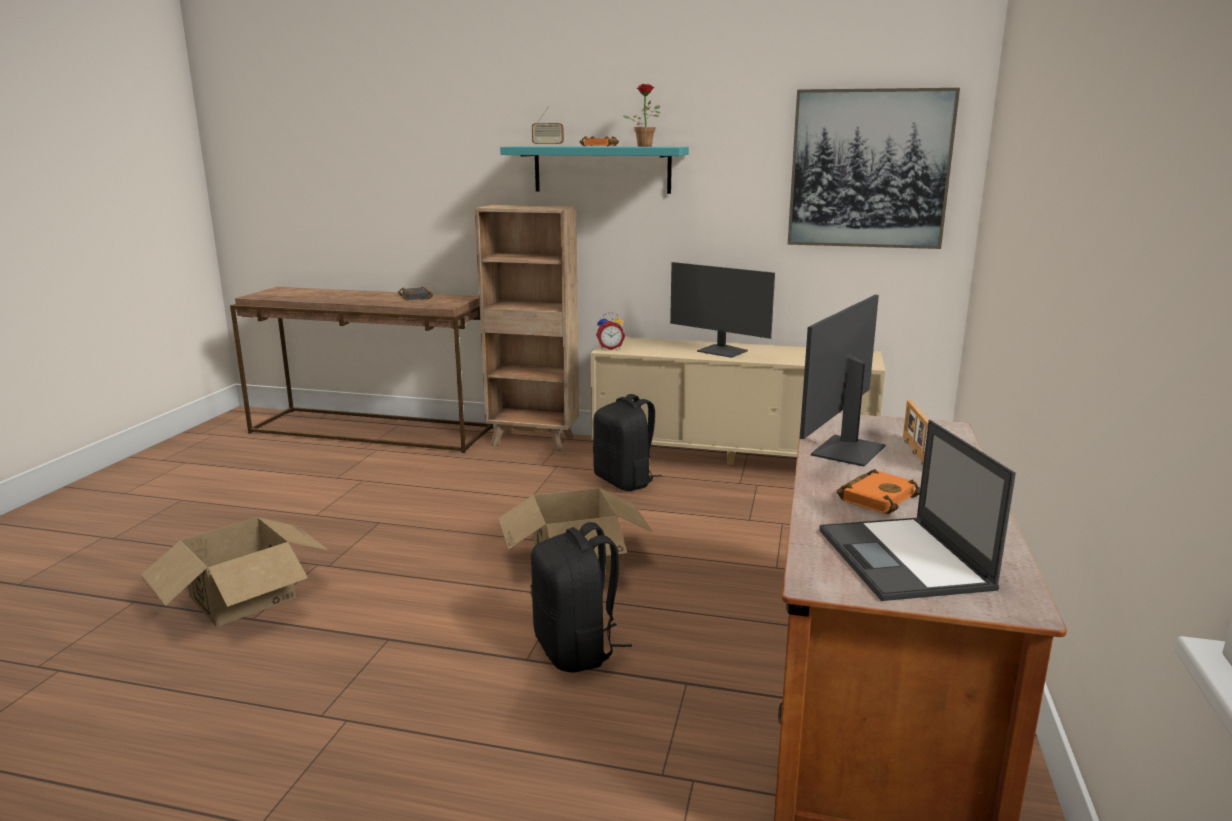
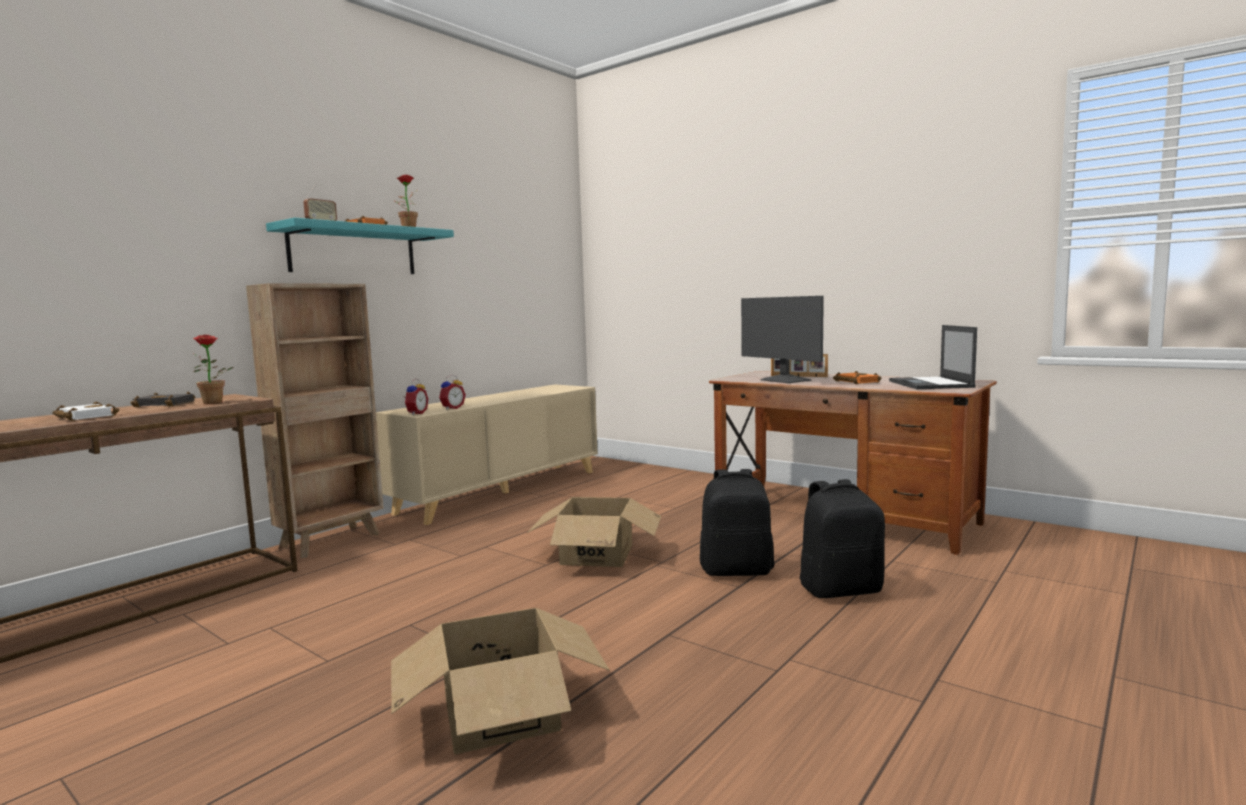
camera: 65 degrees left, 10 degrees down
black backpack [593,394,662,491] -> black backpack moved to [800,479,885,598]
monitor [670,262,775,358] -> none
picture [788,88,960,249] -> none
laptop [819,420,1016,601] -> laptop turned 75 degrees clockwise [889,325,977,389]
none -> white book [52,402,119,421]
none -> potted plant [193,334,233,404]
none -> alarm clock [439,375,466,410]

